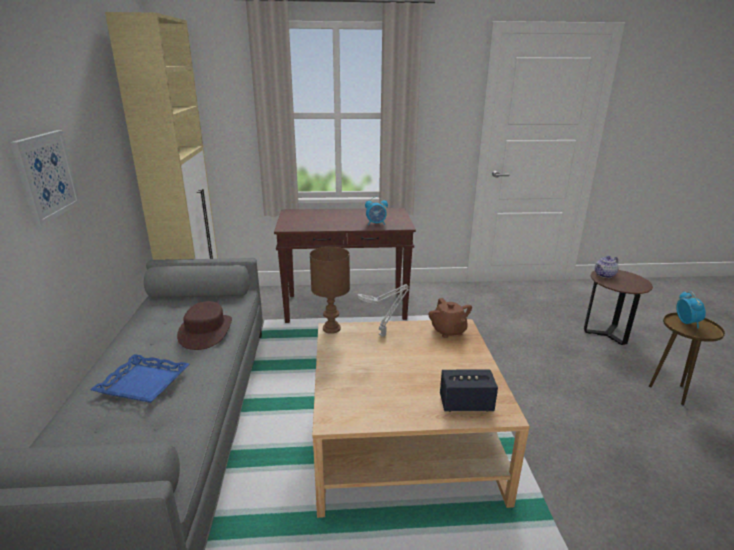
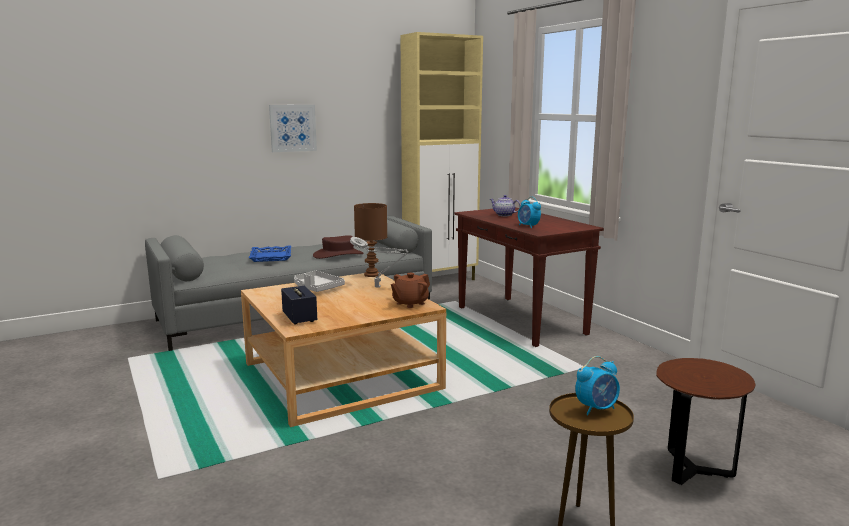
camera: 65 degrees right, 10 degrees down
teapot [595,256,619,278] -> teapot moved to [490,195,521,216]
none -> grey tray [294,271,345,292]

